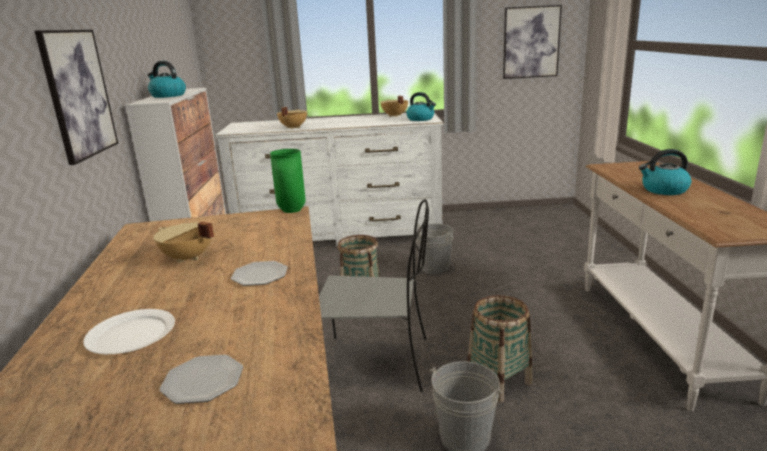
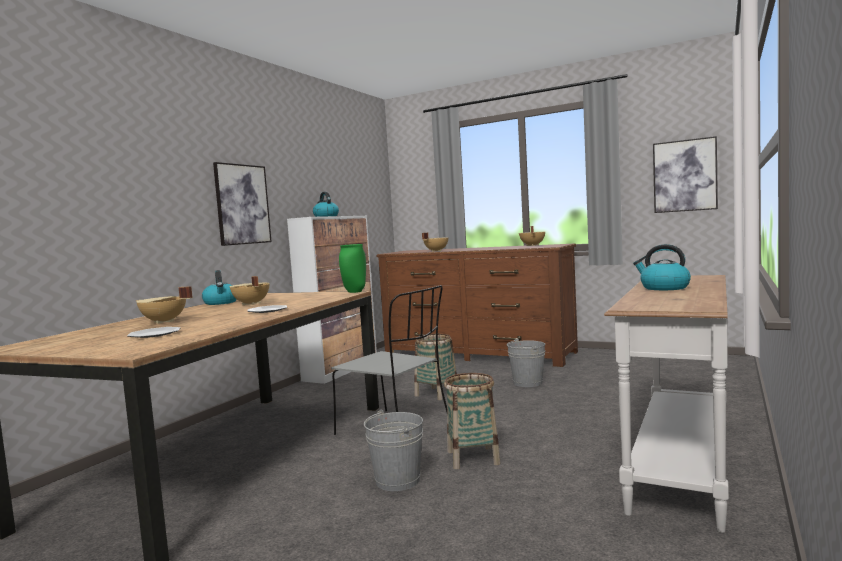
camera: 30 degrees right, 15 degrees down
white plate [83,309,175,354] -> beige cooking pot [136,286,193,324]
white dresser [215,113,444,247] -> brown dresser [376,244,578,367]
kettle [406,92,436,121] -> kettle moved to [202,270,237,305]

